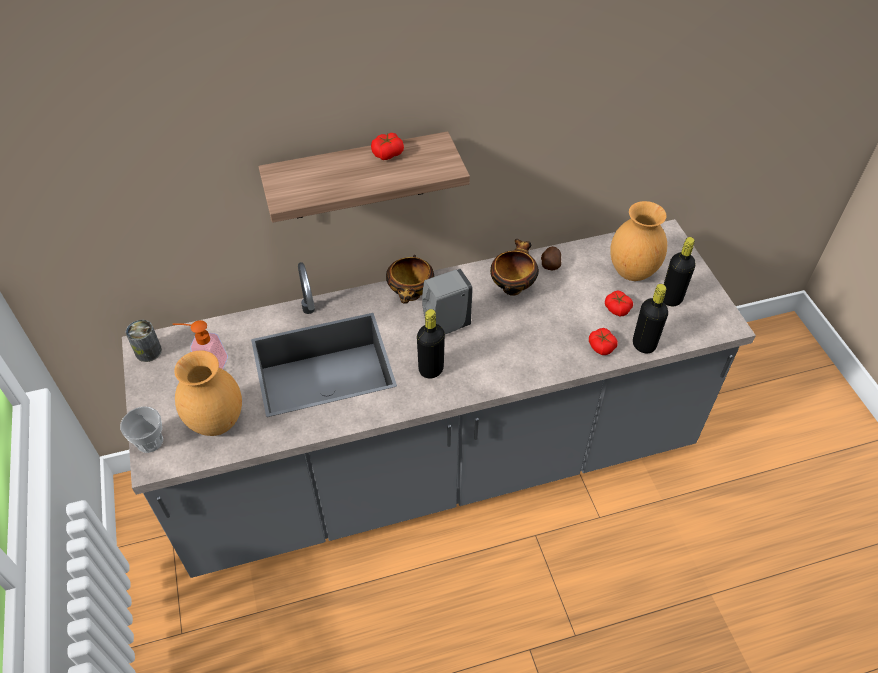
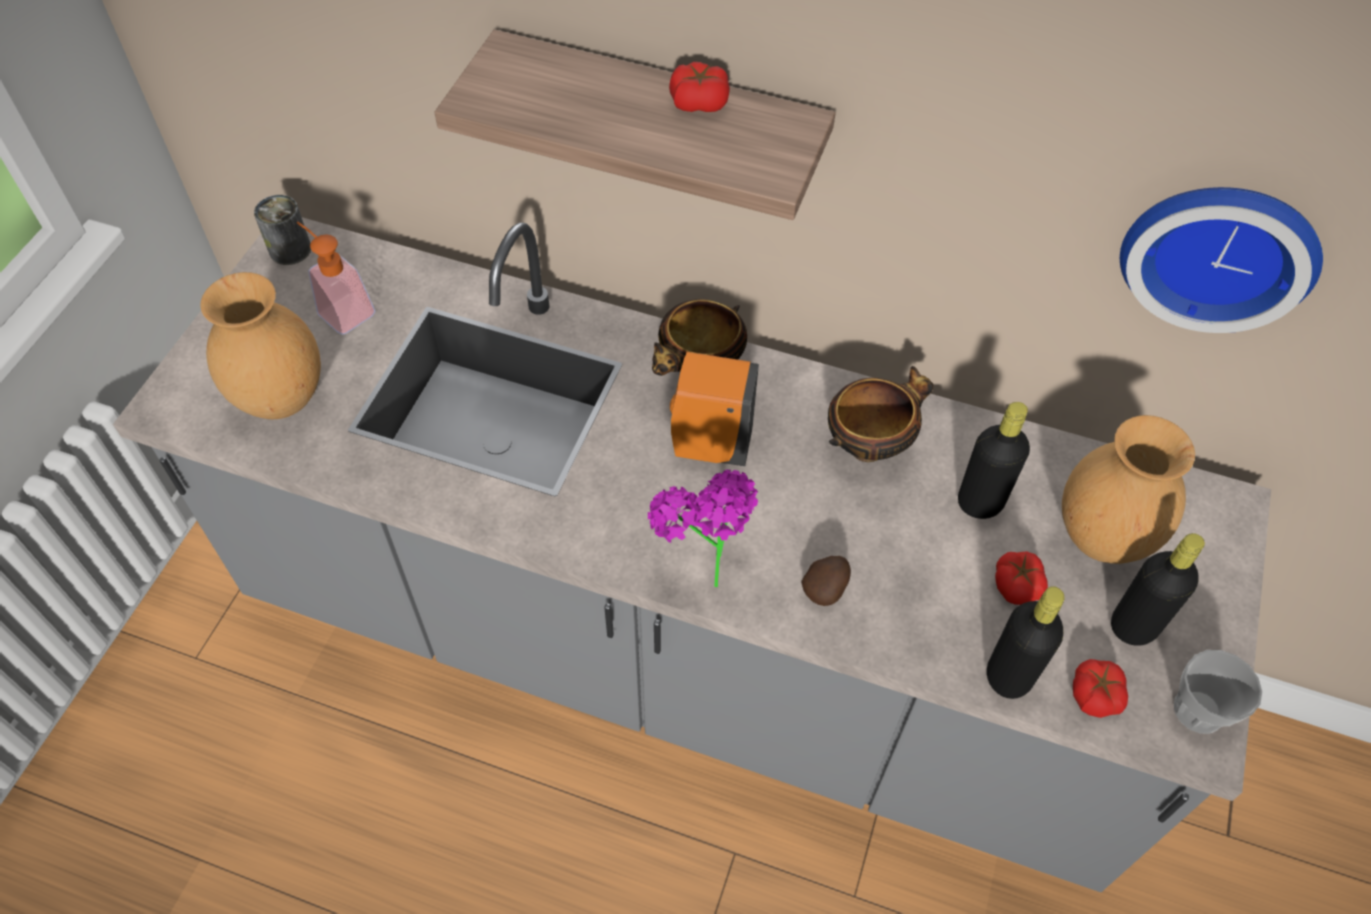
camera: 35 degrees right, 5 degrees up
cup [120,406,163,453] -> cup moved to [1174,650,1262,734]
black bottle [417,309,445,379] -> black bottle moved to [958,402,1030,519]
grey soap dispenser [422,269,473,334] -> orange soap dispenser [670,352,759,467]
potato [541,246,561,270] -> potato moved to [801,556,851,606]
tomato [589,328,618,355] -> tomato moved to [1073,659,1128,718]
none -> potted plant [648,470,758,588]
none -> wall clock [1120,187,1323,333]

